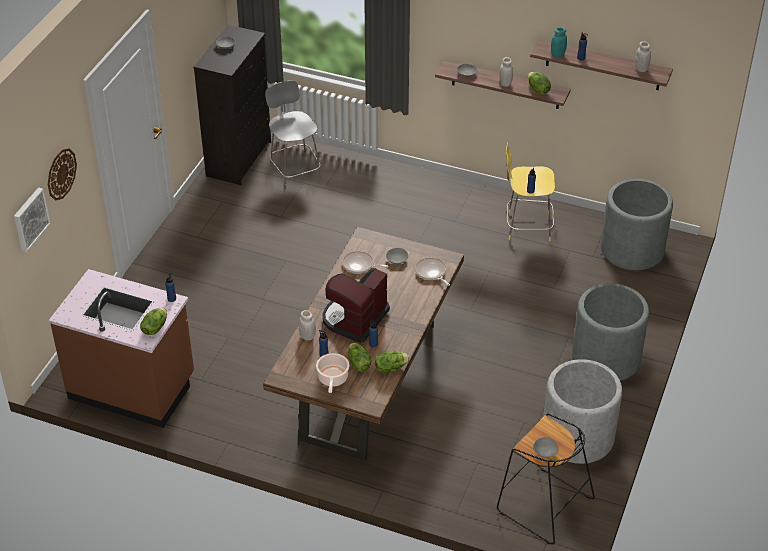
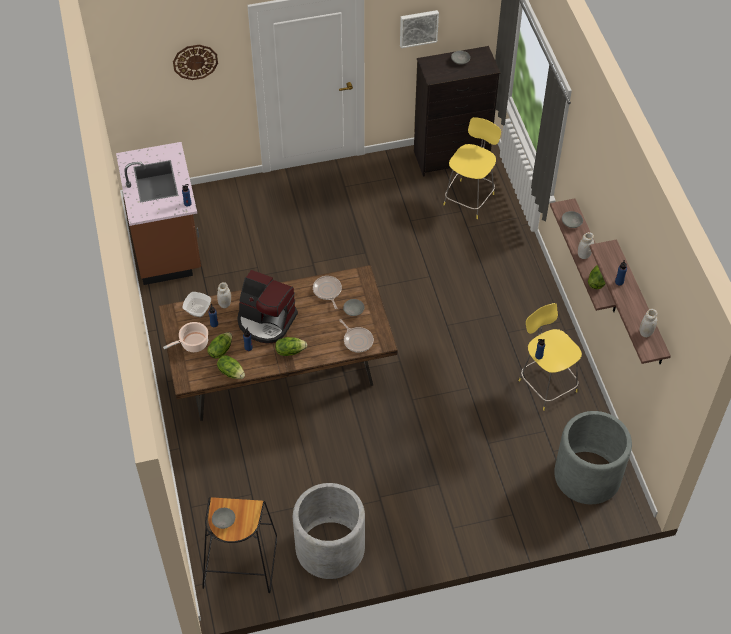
camera: 55 degrees right, 10 degrees up
picture [14,187,51,252] -> picture moved to [400,10,439,48]
lettuce [140,307,167,335] -> lettuce moved to [275,337,307,356]
grey stool [265,81,322,190] -> yellow stool [443,117,501,219]
coffee machine [323,268,390,343] -> coffee machine turned 150 degrees counterclockwise [237,270,298,344]
frying pan [415,257,450,286] -> frying pan turned 120 degrees clockwise [339,319,374,352]
turquoise jar [551,27,567,57] -> none
grey planter [572,283,649,381] -> none
none -> bowl [183,292,211,317]

